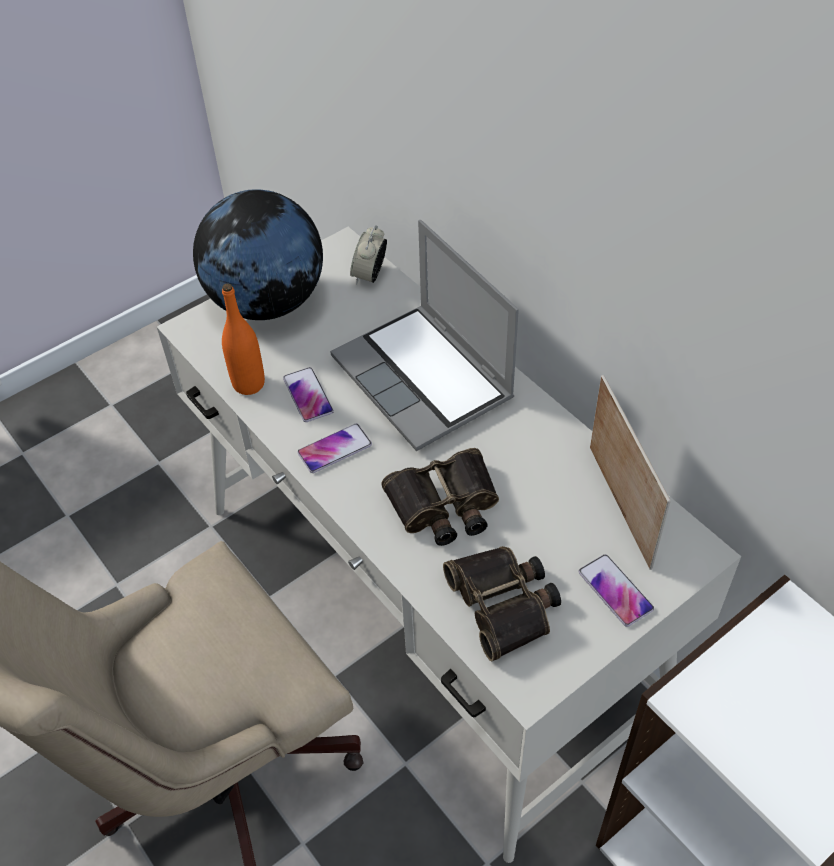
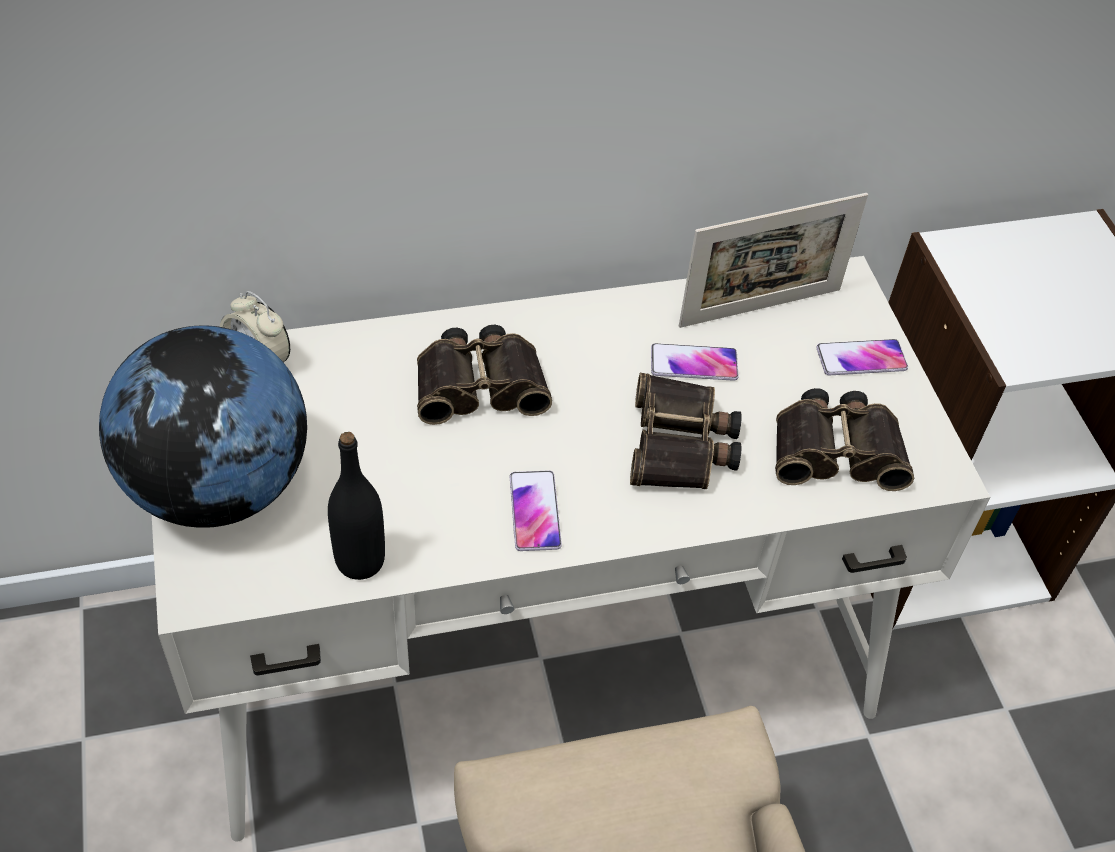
camera: 70 degrees left, 0 degrees up
orange bottle [222,283,265,395] -> black bottle [328,432,385,580]
phone [283,367,334,422] -> phone moved to [651,343,739,381]
laptop [330,220,519,451] -> binoculars [417,325,552,425]
picture frame [590,375,671,570] -> picture frame turned 150 degrees clockwise [679,193,868,328]

